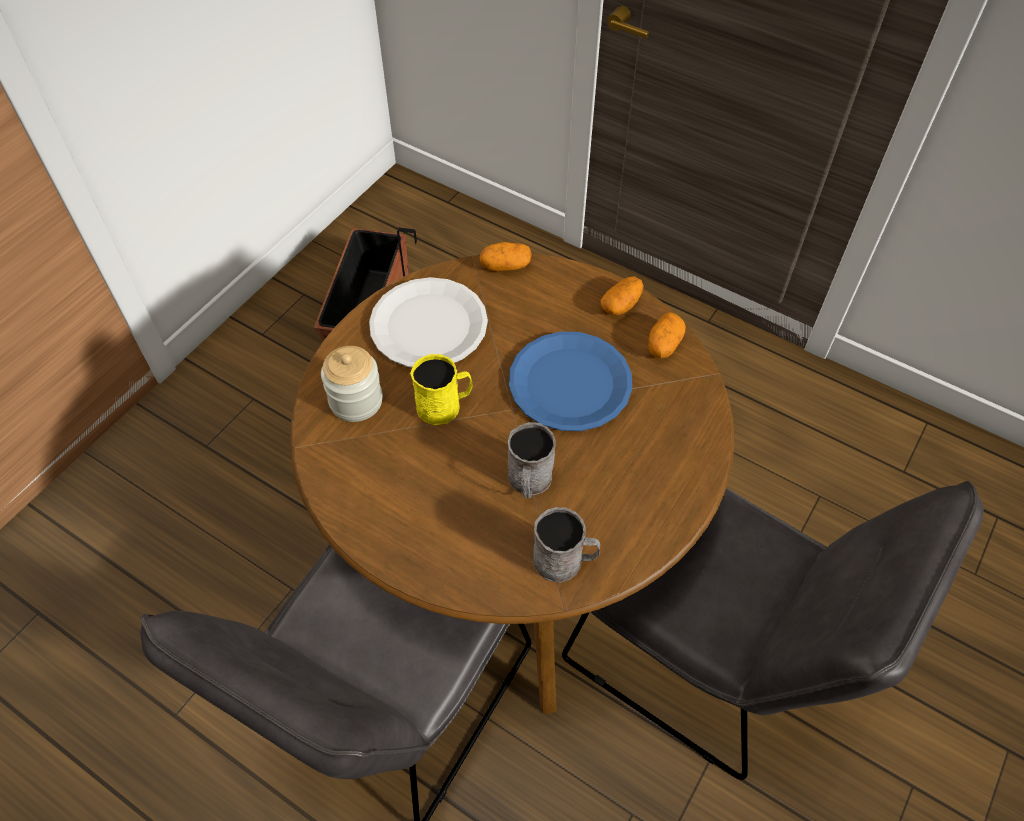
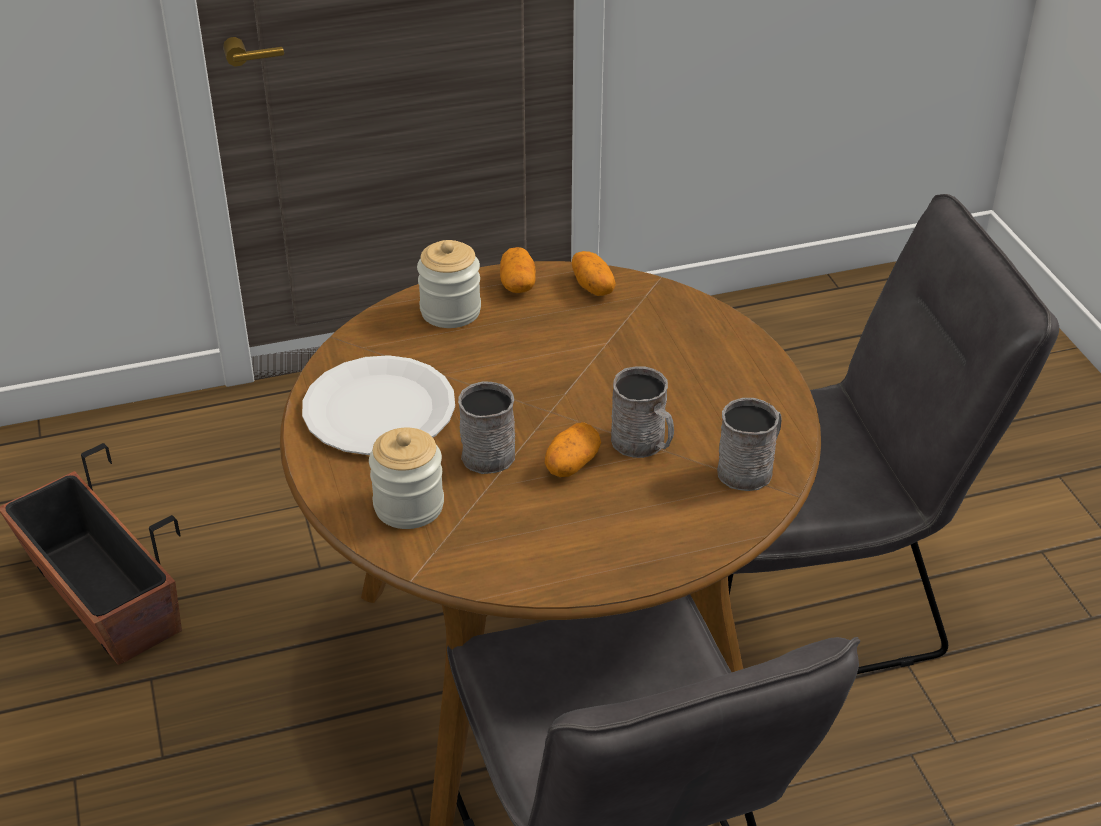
camera: 50 degrees left, 15 degrees down
yellow mug [410,354,473,425] -> grey mug [458,382,515,474]
potato [480,242,532,271] -> potato moved to [545,422,601,477]
blue plate [509,331,632,431] -> none
none -> jar [417,240,481,328]

